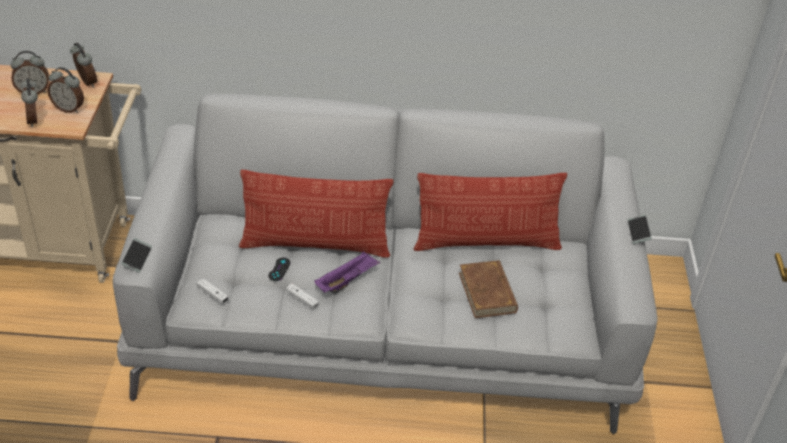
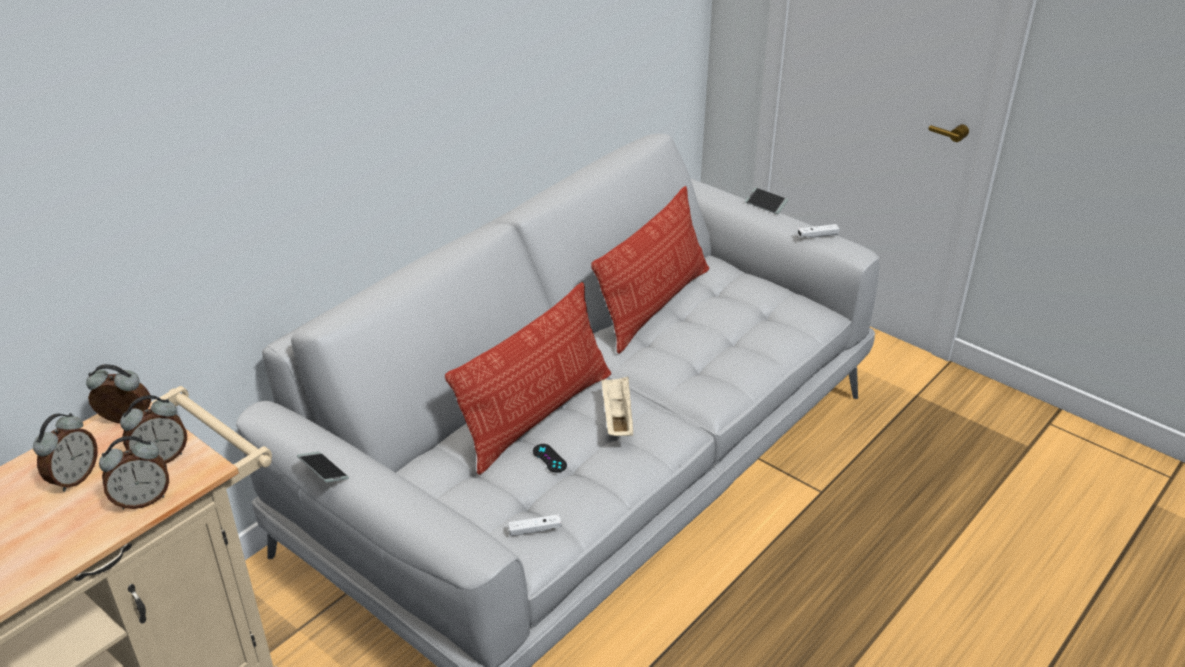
camera: 50 degrees left, 5 degrees down
alarm clock [20,78,38,128] -> alarm clock turned 45 degrees counterclockwise [99,436,169,510]
phone [121,238,152,273] -> phone moved to [297,452,349,482]
white game controller [286,284,319,310] -> white game controller moved to [798,224,840,238]
purple tray [314,251,380,293] -> beige tray [601,377,633,436]
brown book [459,260,518,318] -> none

